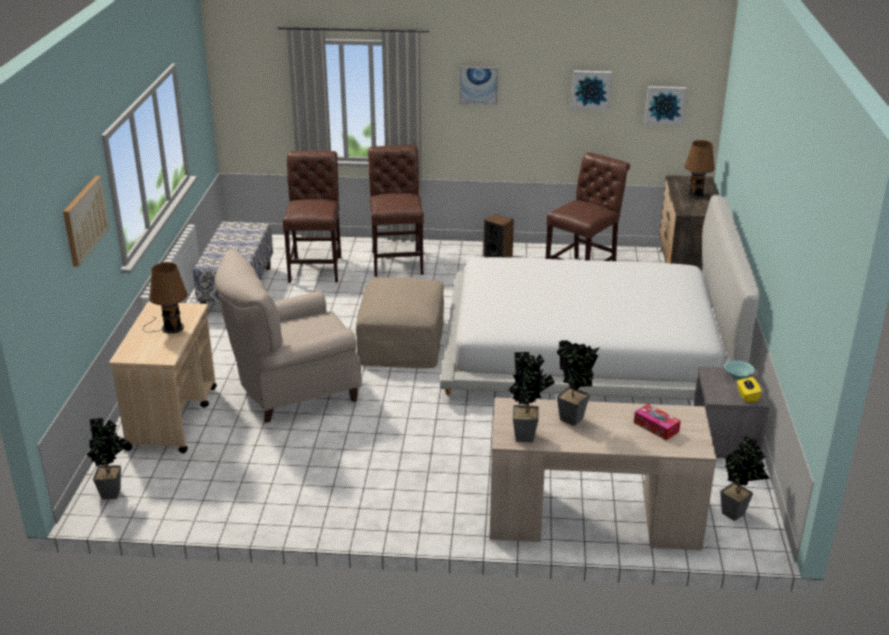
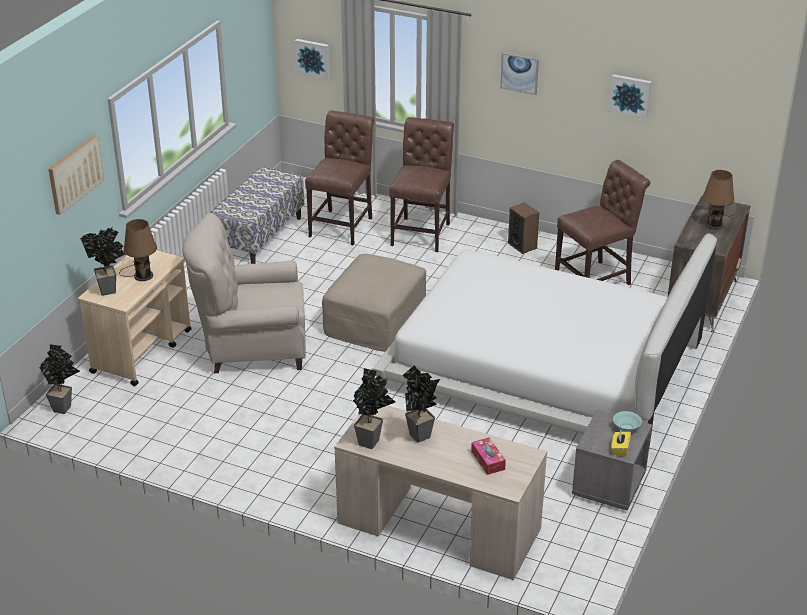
camera: 20 degrees right, 5 degrees up
picture [645,86,687,125] -> picture moved to [295,39,330,80]
potted plant [721,435,770,521] -> potted plant moved to [80,227,125,296]

